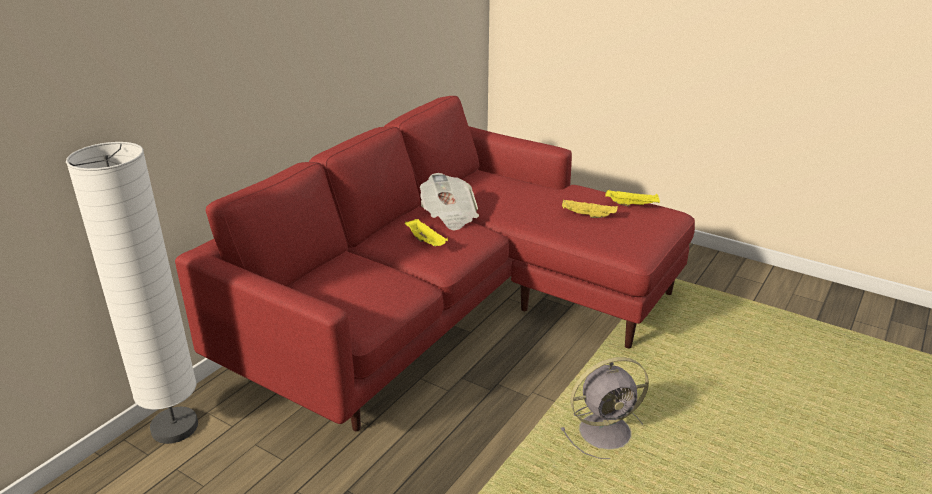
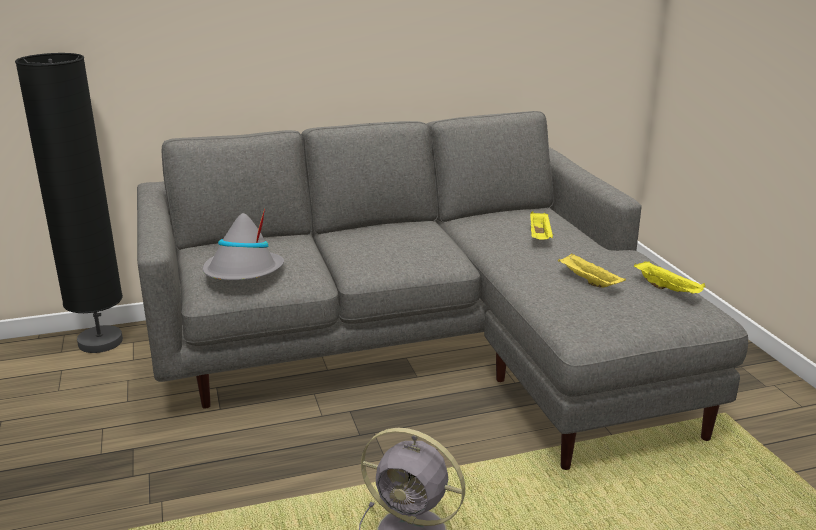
camera: 40 degrees right, 5 degrees down
white floor lamp [66,142,198,444] -> black floor lamp [15,53,123,353]
red sofa [175,96,695,432] -> grey sofa [137,111,748,470]
yellow tray [405,219,448,246] -> yellow tray moved to [530,211,553,240]
newspaper [420,173,479,231] -> none
none -> grey hat [203,209,284,280]

